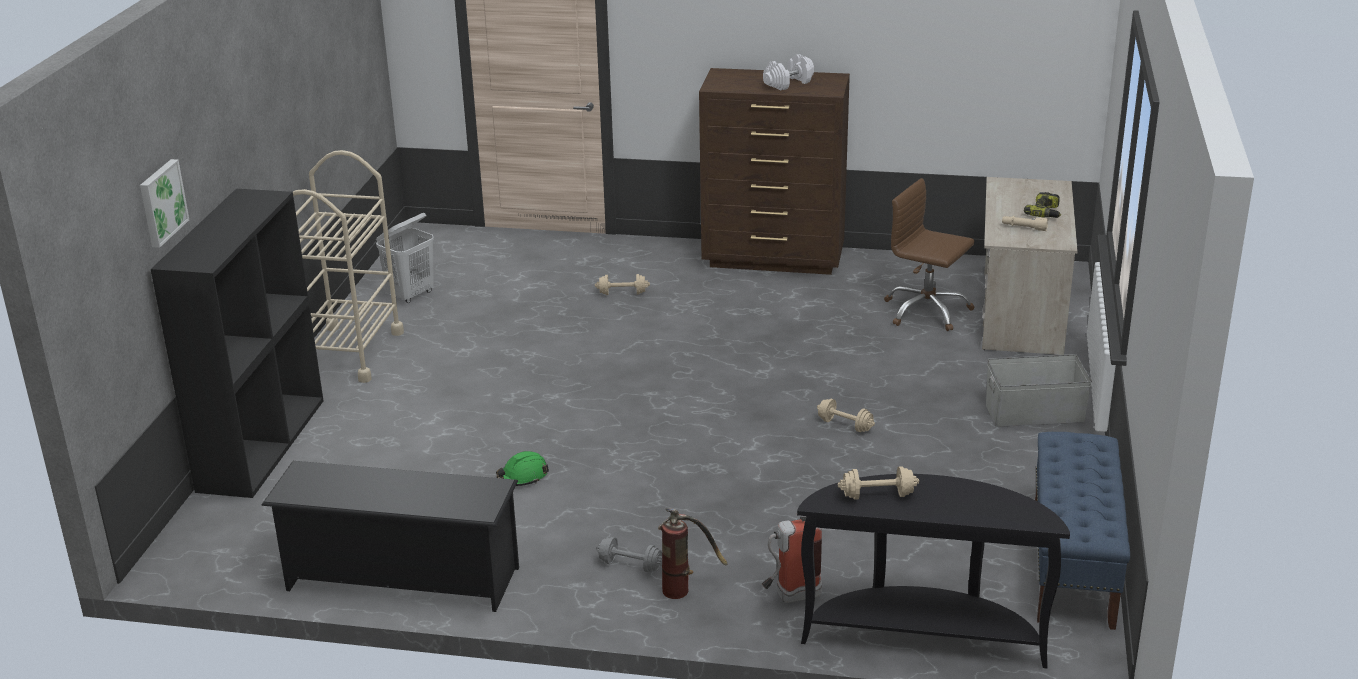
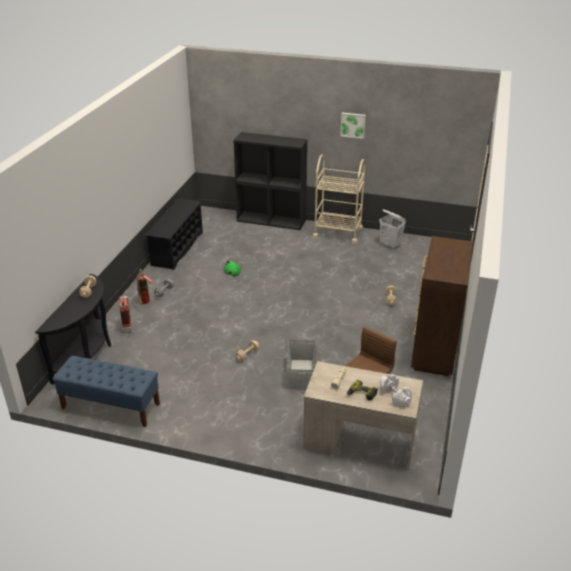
camera: 95 degrees right, 5 degrees up
picture [140,159,189,248] -> picture moved to [340,113,366,139]
white dumbbell [763,54,814,90] -> white dumbbell moved to [380,374,412,406]
grey storage box [986,354,1092,427] -> grey storage box moved to [287,340,316,390]

